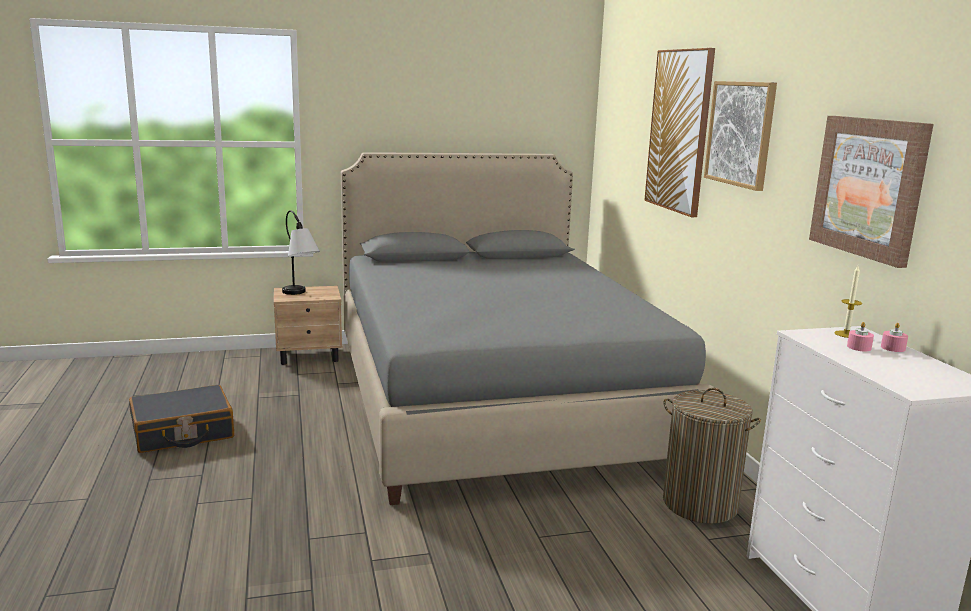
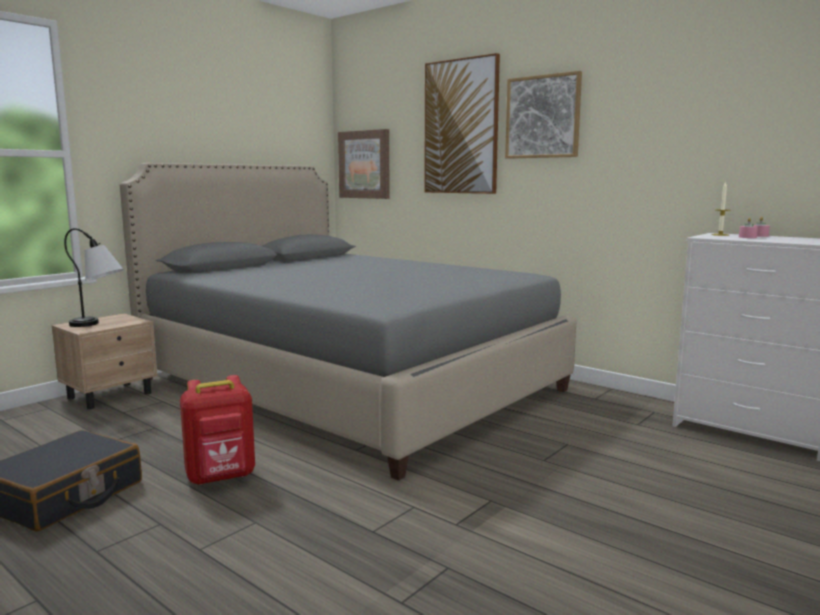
camera: 35 degrees left, 5 degrees down
laundry basket [663,388,761,524] -> none
picture [809,116,934,268] -> picture moved to [338,129,390,199]
none -> red backpack [180,375,255,485]

